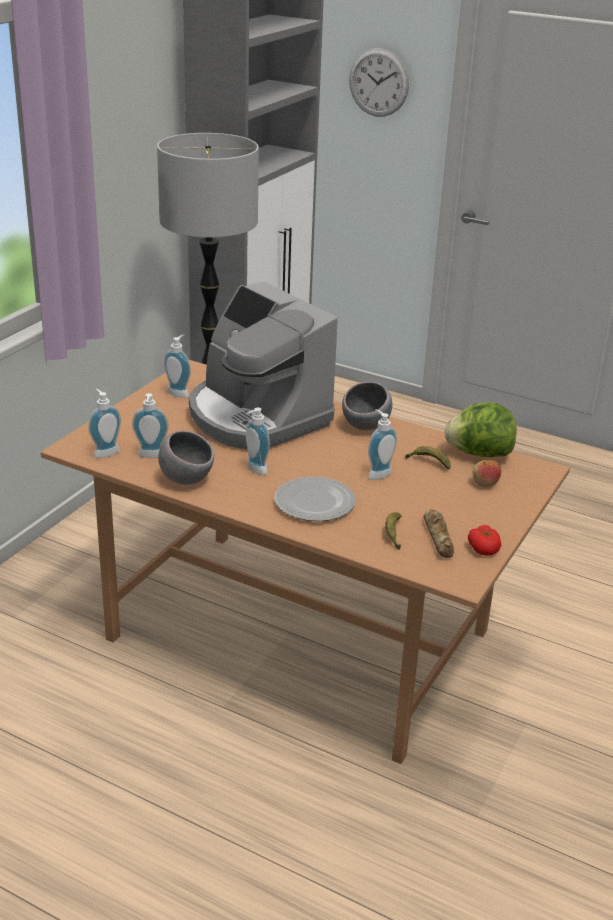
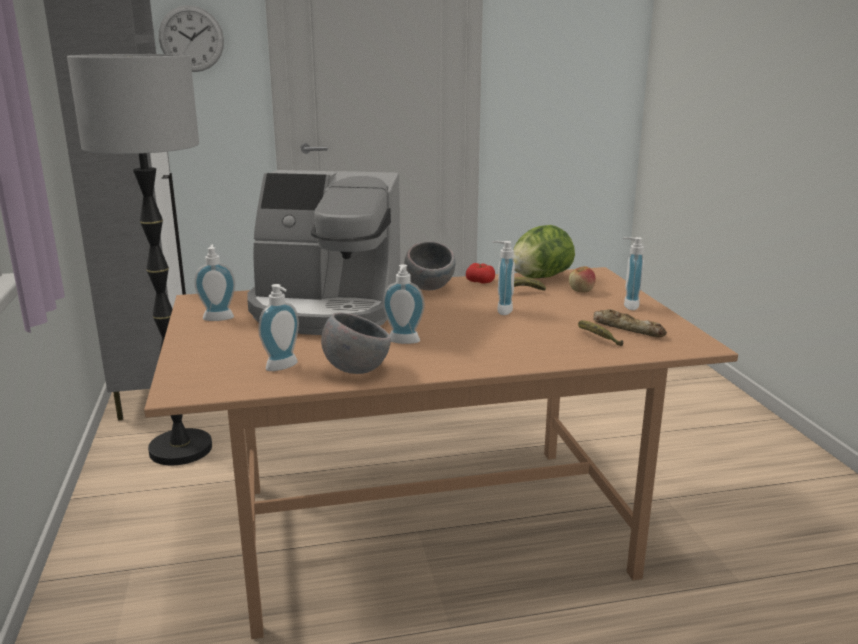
camera: 40 degrees left, 10 degrees down
soap dispenser [88,389,121,458] -> soap dispenser moved to [623,237,644,310]
plate [274,477,356,521] -> none
tomato [468,525,501,555] -> tomato moved to [466,263,495,284]

